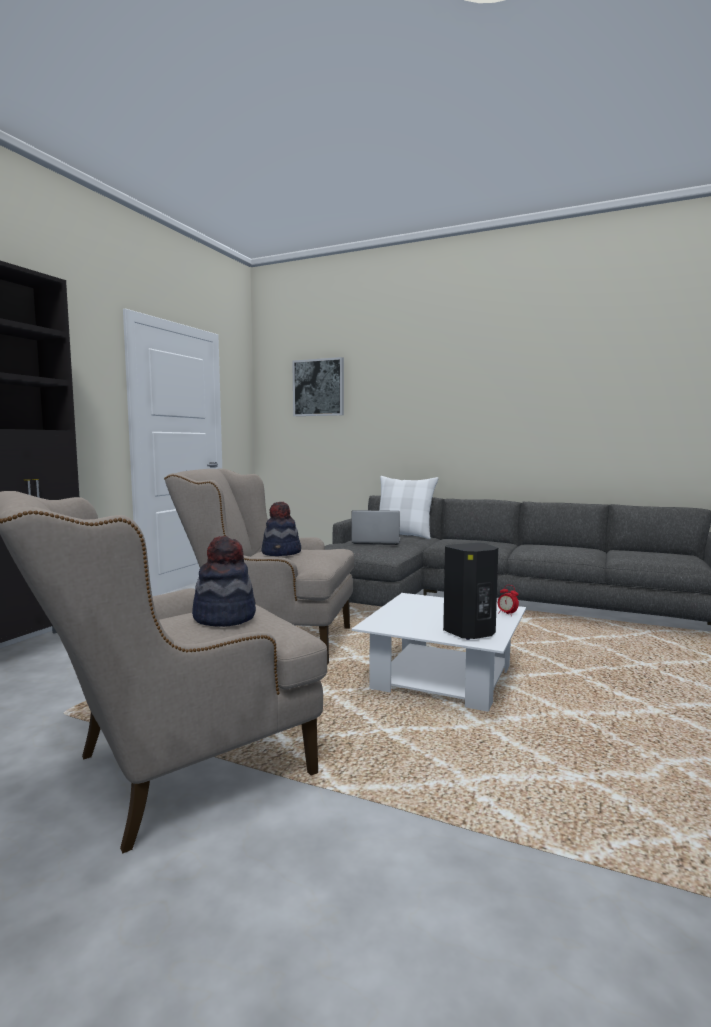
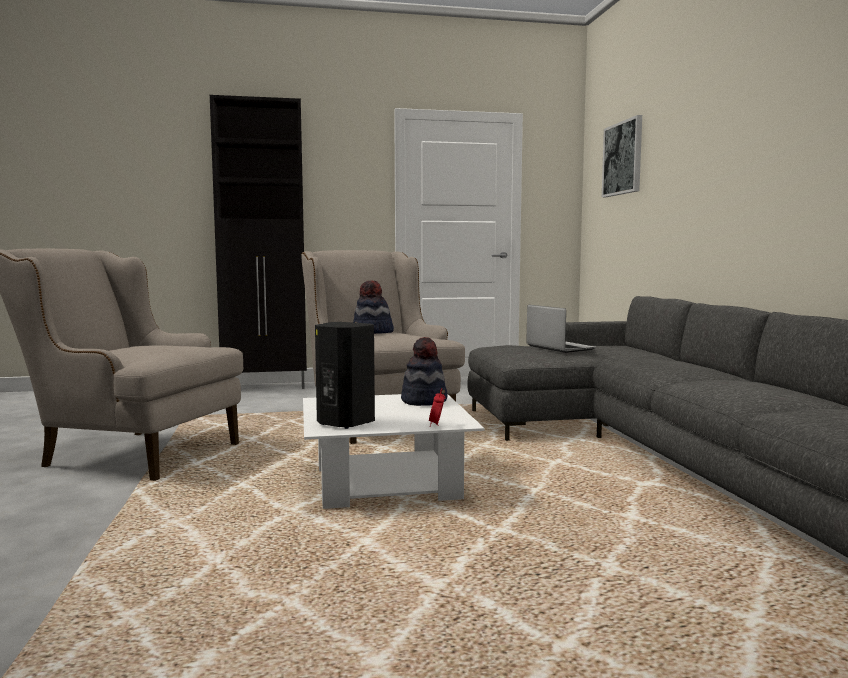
camera: 55 degrees right, 0 degrees up
hat [192,536,256,627] -> hat moved to [401,337,448,406]
white pillow [379,476,439,539] -> none

